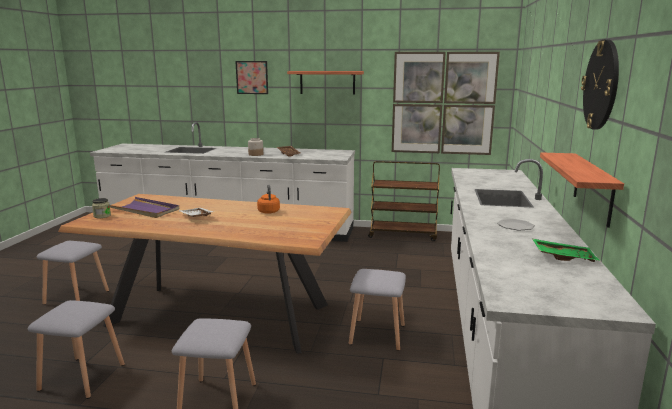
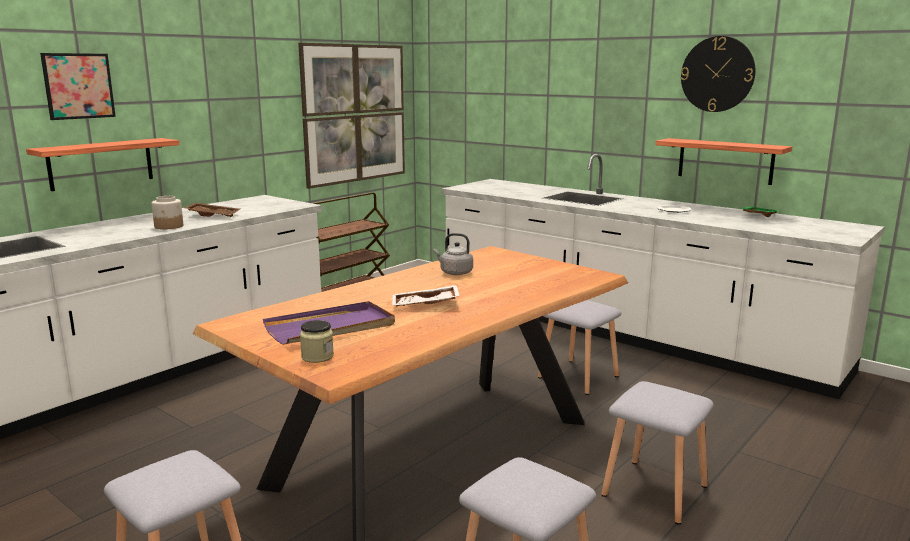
camera: 60 degrees left, 0 degrees up
orange kettle [257,185,280,214] -> grey kettle [433,233,473,275]
shelf [287,71,364,95] -> shelf moved to [26,138,180,191]

